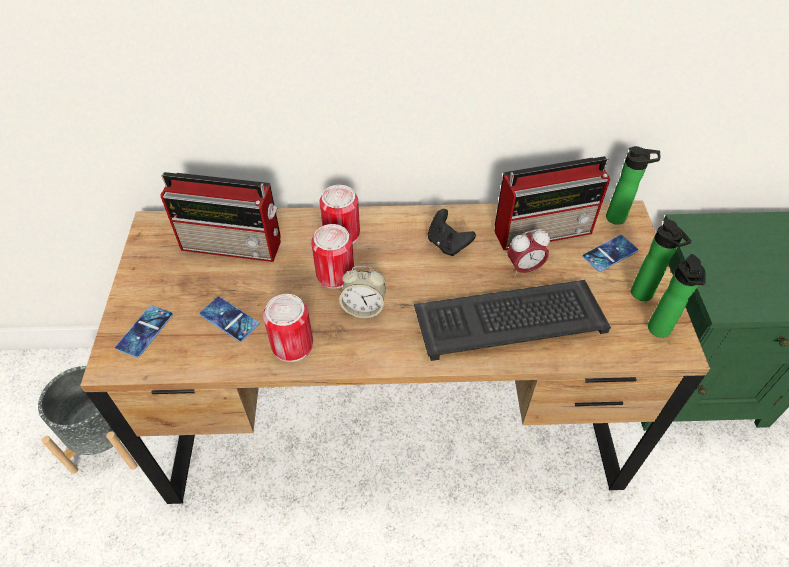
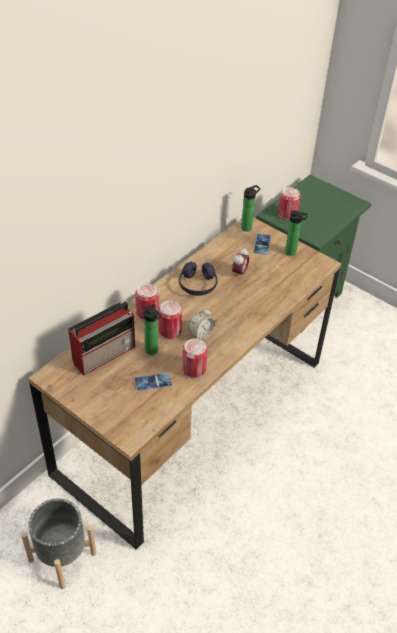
camera: 50 degrees left, 5 degrees down
phone [115,305,173,358] -> none
keyboard [414,280,611,361] -> none
black game controller [428,209,476,256] -> purple headphones [179,262,217,296]
radio [494,156,610,250] -> none
bottle [648,254,706,338] -> bottle moved to [144,306,162,355]
none -> can [279,187,300,220]

